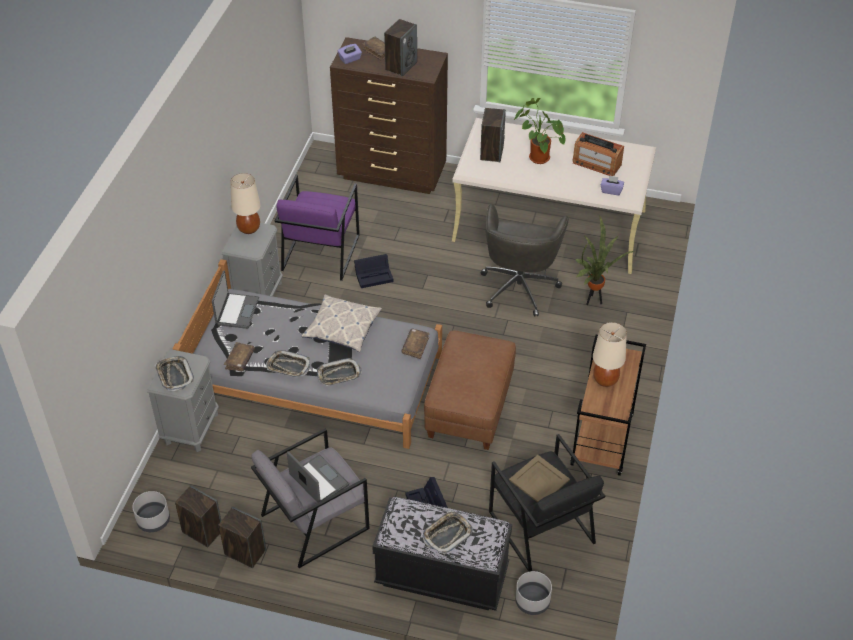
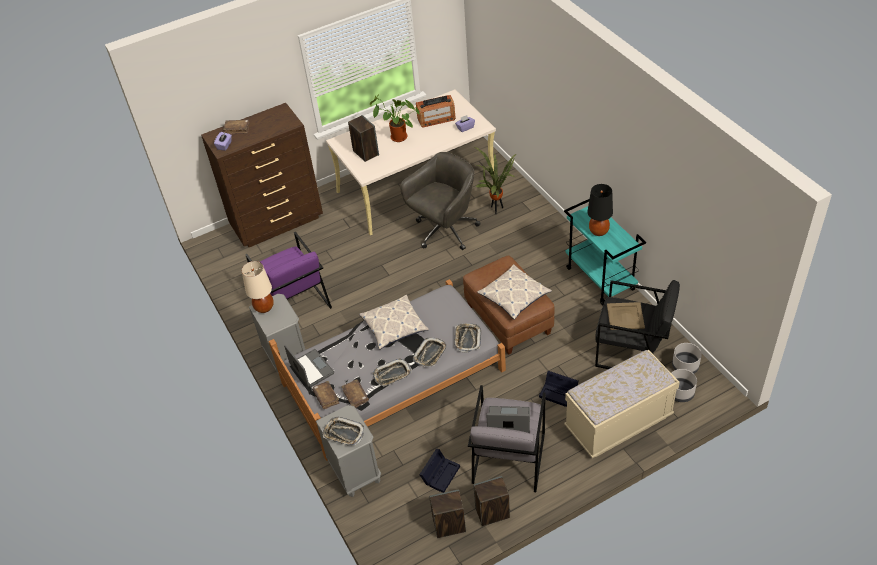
camera: 40 degrees left, 0 degrees up
grey planter [133,491,170,532] -> grey planter moved to [672,343,702,374]
black storage box [354,254,394,288] -> black storage box moved to [419,449,460,493]
black bench [372,497,512,611] -> beige bench [564,350,680,458]
speaker [384,19,417,77] -> none
brown book [401,328,430,359] -> brown book moved to [312,381,340,409]
tray [422,510,473,554] -> tray moved to [454,323,481,353]
grey office chair [481,204,569,316] -> grey office chair turned 105 degrees counterclockwise [400,152,481,250]
brown cart [570,335,646,476] -> turquoise cart [564,199,646,305]
beige table lamp [593,322,627,387] -> black table lamp [587,184,613,236]
none -> pillow [477,264,552,320]

